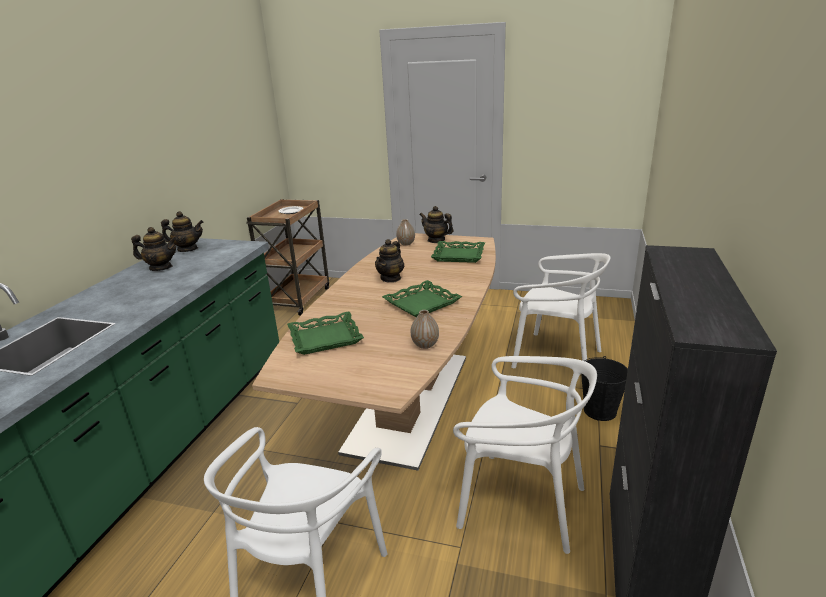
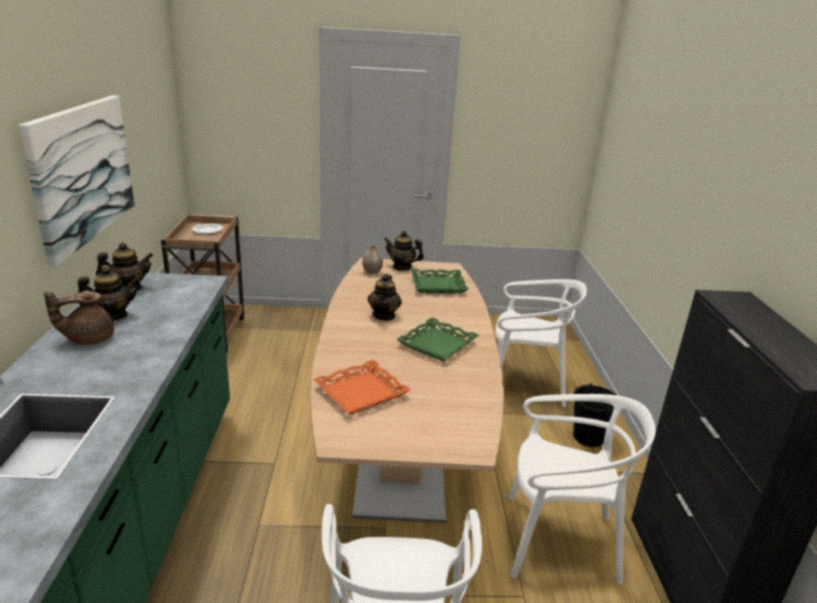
camera: 20 degrees left, 0 degrees up
green tray [287,312,364,355] -> orange tray [313,360,411,414]
vase [411,310,439,349] -> none
none -> picture [19,95,135,266]
none -> brown teapot [44,291,114,345]

